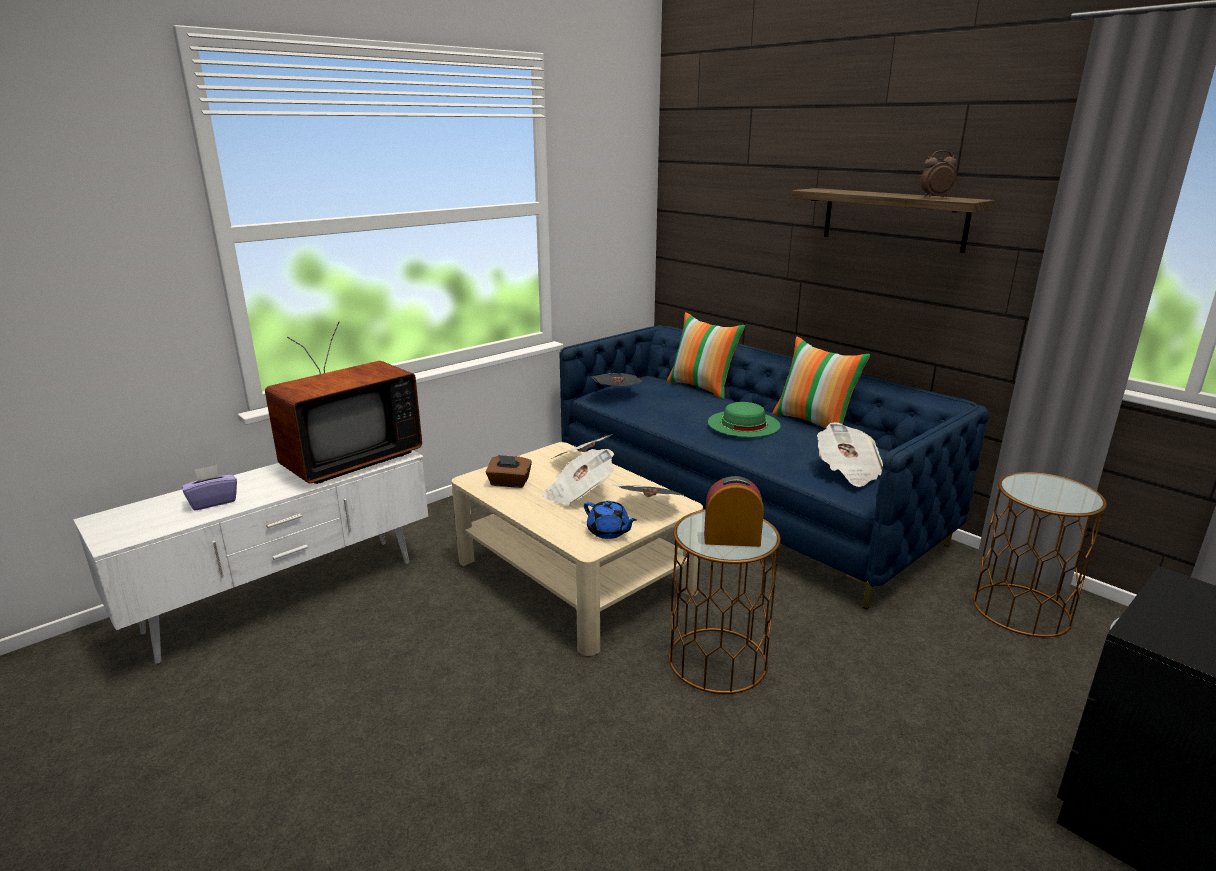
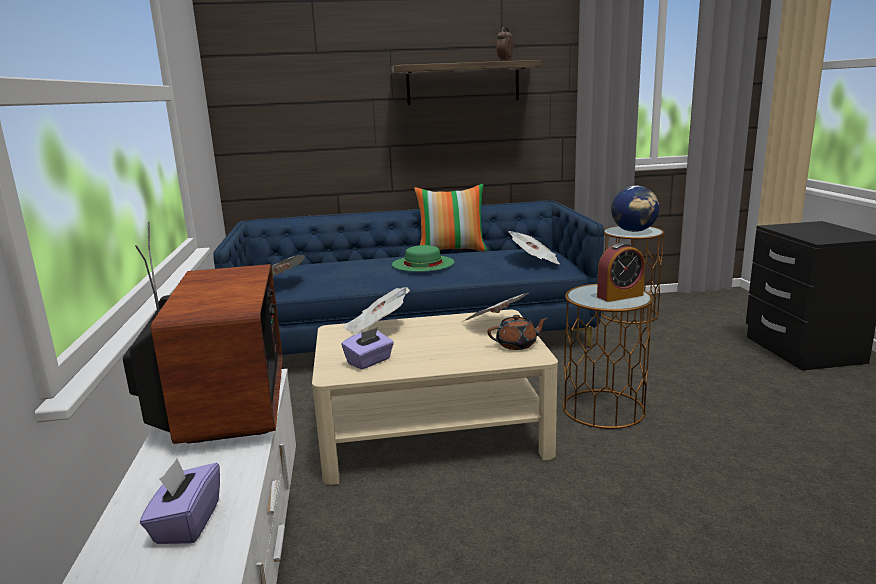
camera: 55 degrees left, 5 degrees down
brown tissue box [486,455,532,488] -> purple tissue box [341,327,394,369]
newspaper [542,449,614,506] -> none
blue teapot [584,501,637,539] -> brown teapot [487,315,548,350]
pillow [667,312,745,399] -> none
alarm clock [704,476,764,547] -> alarm clock turned 150 degrees counterclockwise [597,242,645,302]
none -> globe [611,186,659,232]

